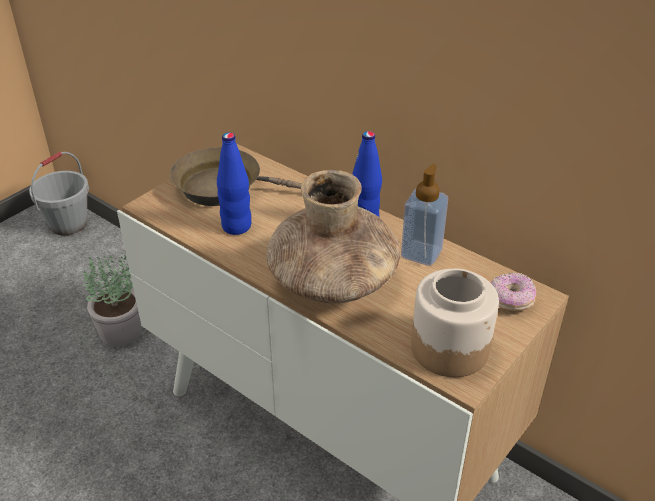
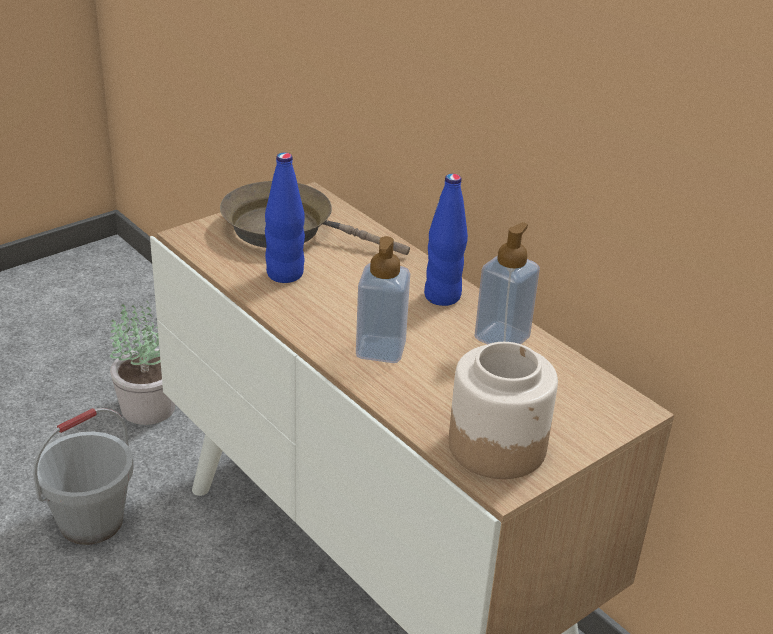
camera: 10 degrees right, 5 degrees down
grey bucket [29,152,89,235] -> grey bucket moved to [33,408,133,545]
brown vase [266,170,400,304] -> soap dispenser [356,236,410,363]
donut [491,273,536,311] -> none

